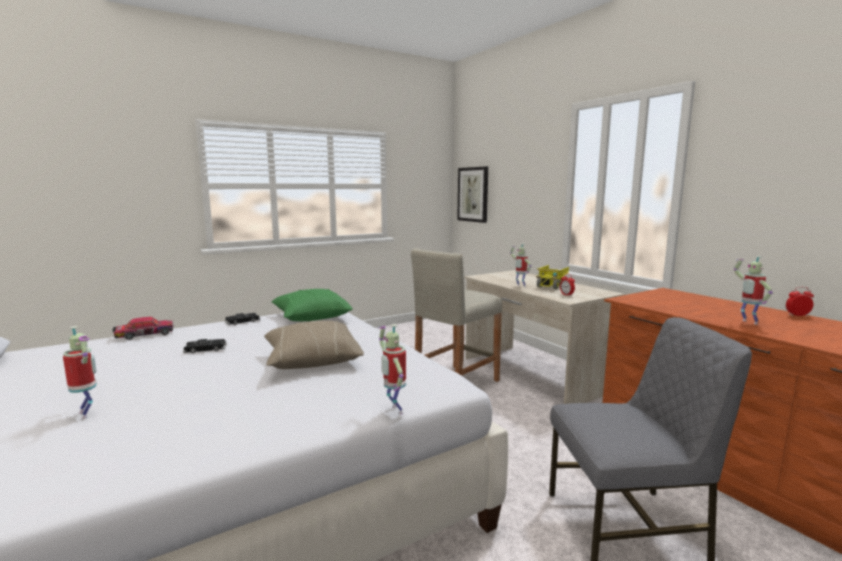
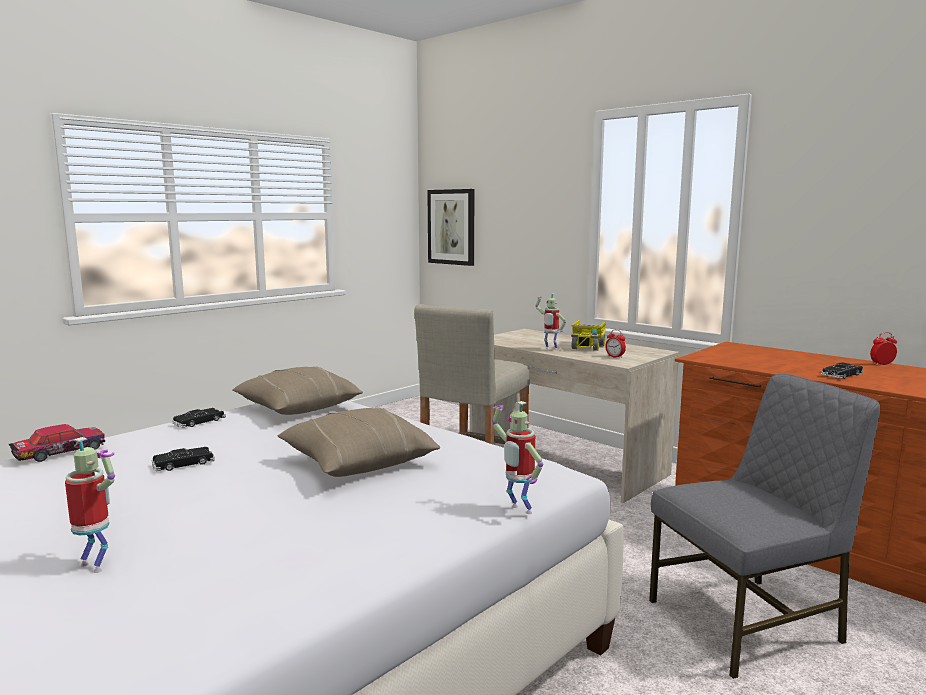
camera: 15 degrees left, 0 degrees up
green pillow [271,289,353,321] -> beige pillow [232,366,363,415]
toy robot [734,256,773,325] -> black toy car [821,362,864,379]

